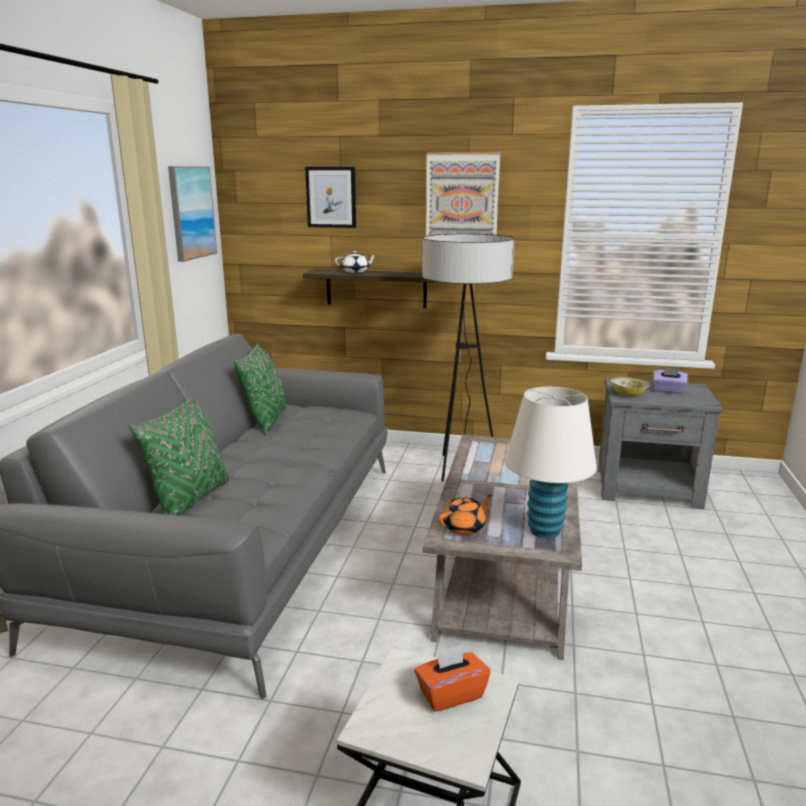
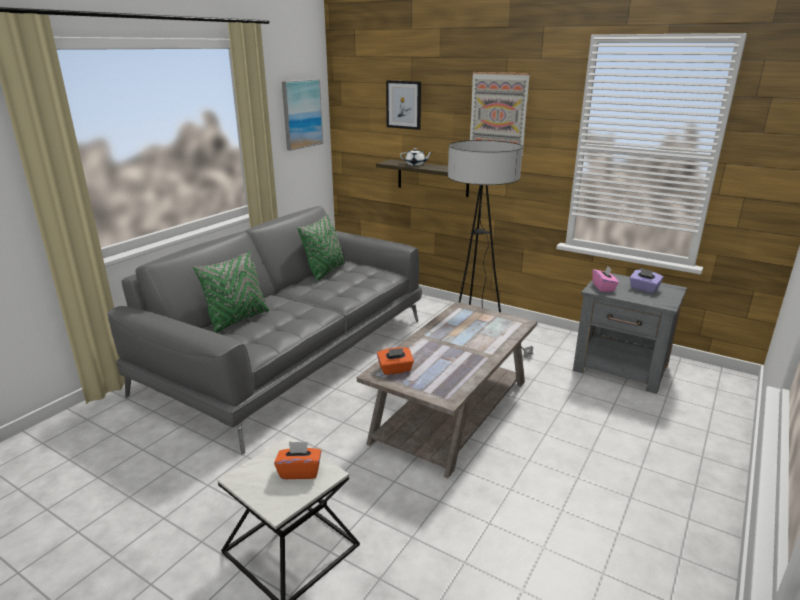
camera: 20 degrees right, 5 degrees up
orange teapot [439,495,493,535] -> orange tissue box [377,347,414,375]
white table lamp [505,387,597,538] -> none
bowl [610,377,650,396] -> pink tissue box [592,266,619,292]

